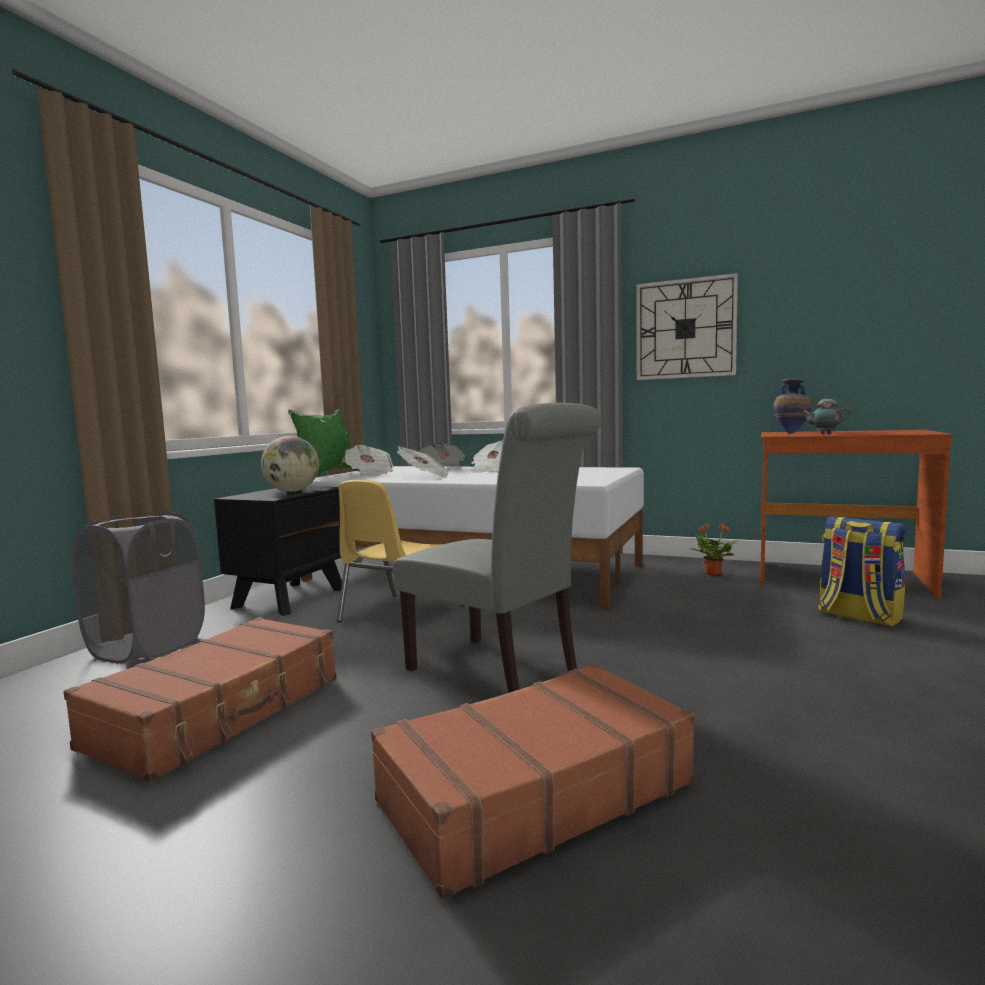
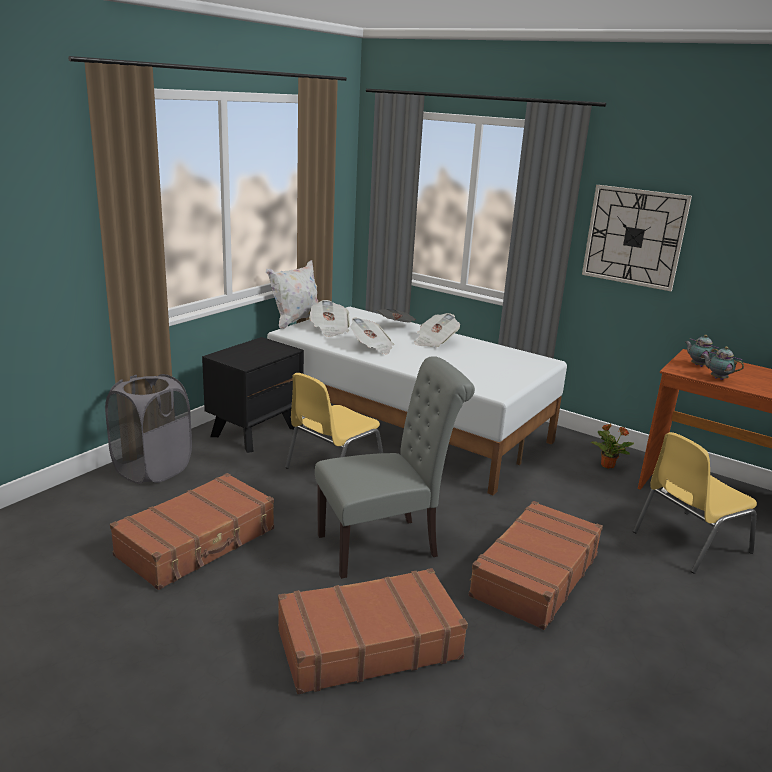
camera: 10 degrees right, 15 degrees up
globe [261,436,319,492] -> none
green pillow [288,409,360,477] -> white pillow [266,260,319,329]
grey chair [393,403,602,693] -> grey chair turned 75 degrees counterclockwise [315,356,475,579]
vase [774,379,811,434] -> teapot [685,335,719,367]
backpack [818,517,907,627] -> yellow chair [633,432,757,574]
none -> brown suitcase [469,501,603,630]

